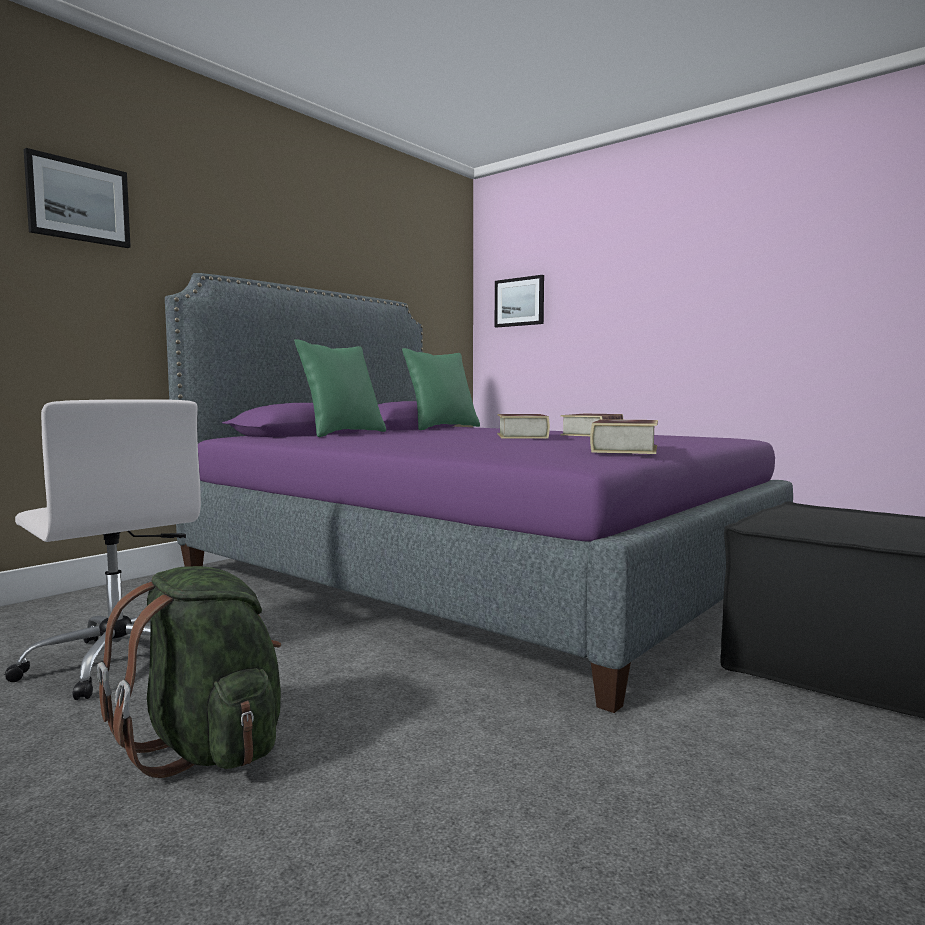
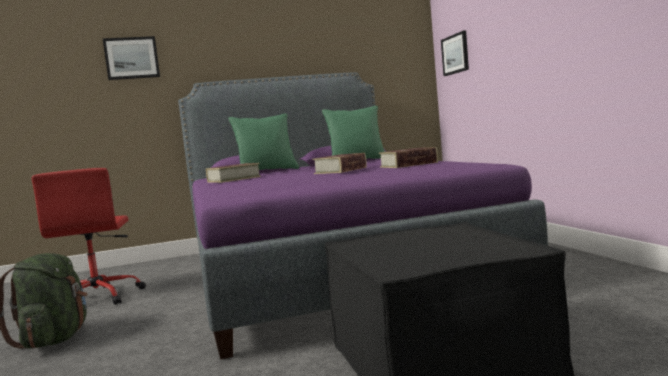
camera: 35 degrees right, 0 degrees up
white office chair [4,399,201,700] -> red office chair [32,168,146,305]
book [590,419,658,454] -> book moved to [206,163,261,183]

